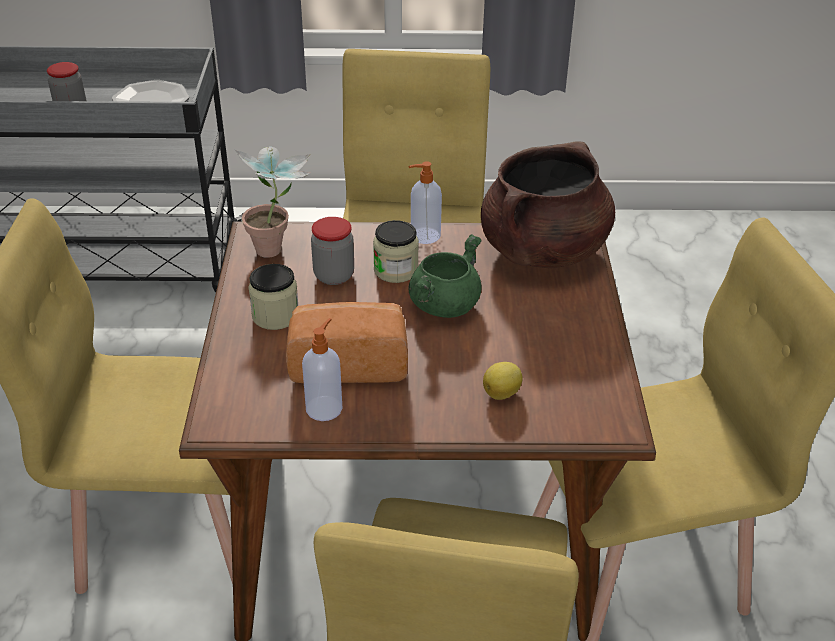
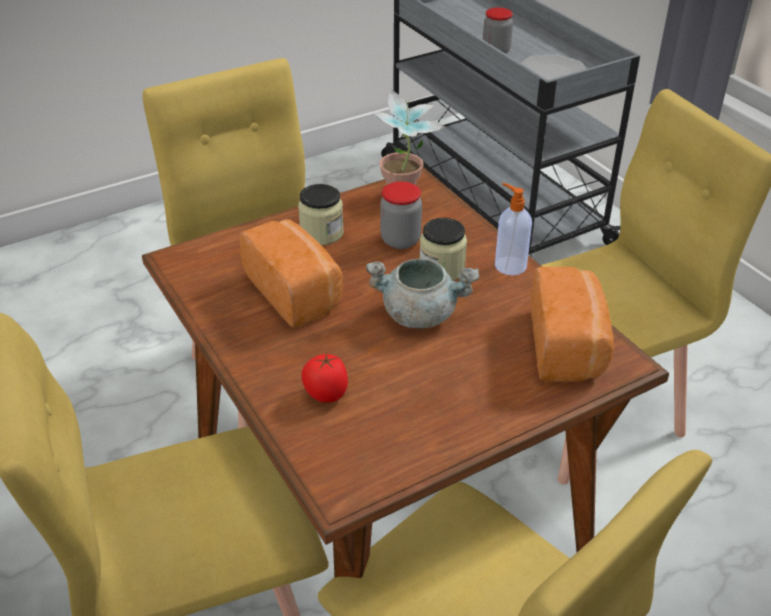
camera: 60 degrees right, 0 degrees up
soap dispenser [302,318,343,421] -> none
green cooking pot [409,234,482,318] -> grey cooking pot [366,259,480,328]
brown cooking pot [481,142,615,268] -> bread [531,267,614,382]
lemon [483,362,523,400] -> tomato [302,353,348,403]

